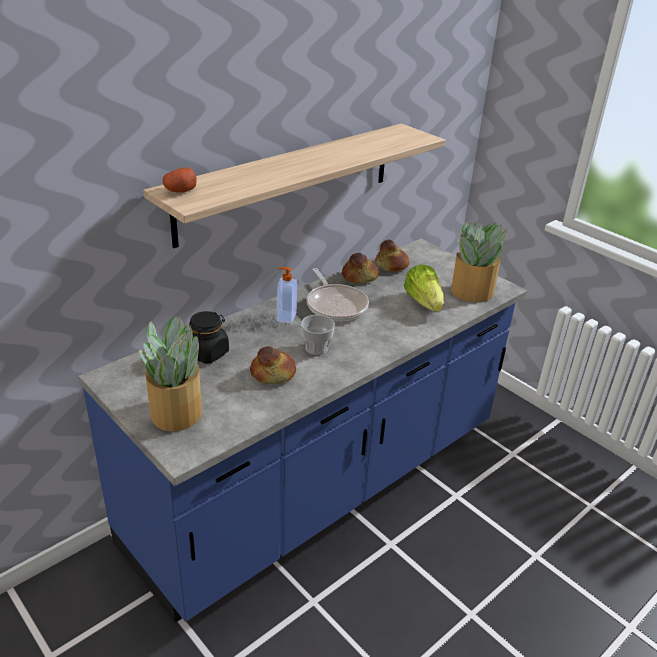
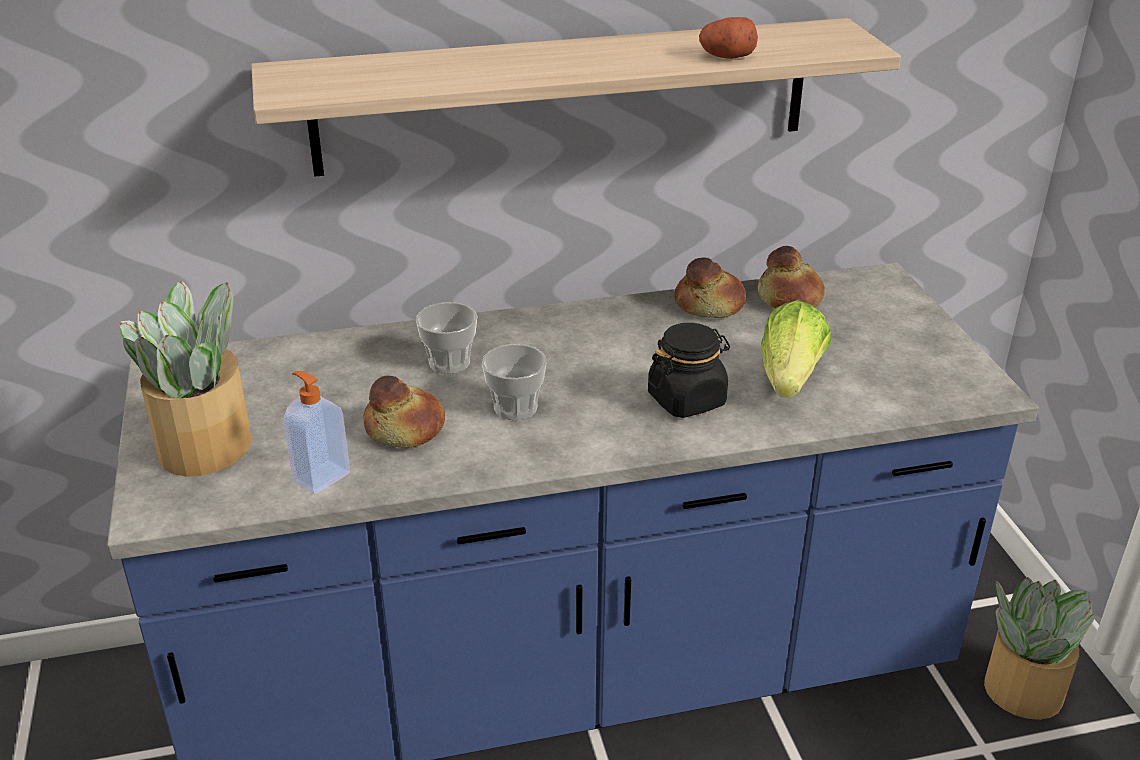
camera: 30 degrees right, 0 degrees up
potato [163,167,197,193] -> potato moved to [699,17,758,59]
black jar [189,311,229,364] -> black jar moved to [648,323,730,418]
soap dispenser [277,267,297,323] -> soap dispenser moved to [283,371,350,495]
frying pan [307,268,369,321] -> none
potted plant [451,221,507,302] -> potted plant moved to [984,577,1096,720]
none -> cup [416,302,477,374]

